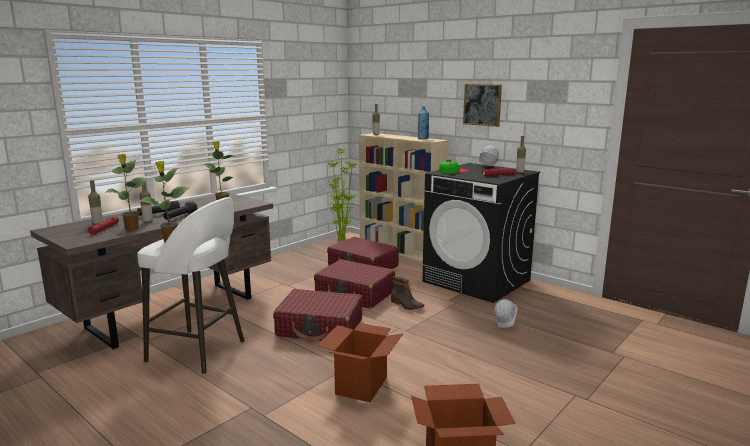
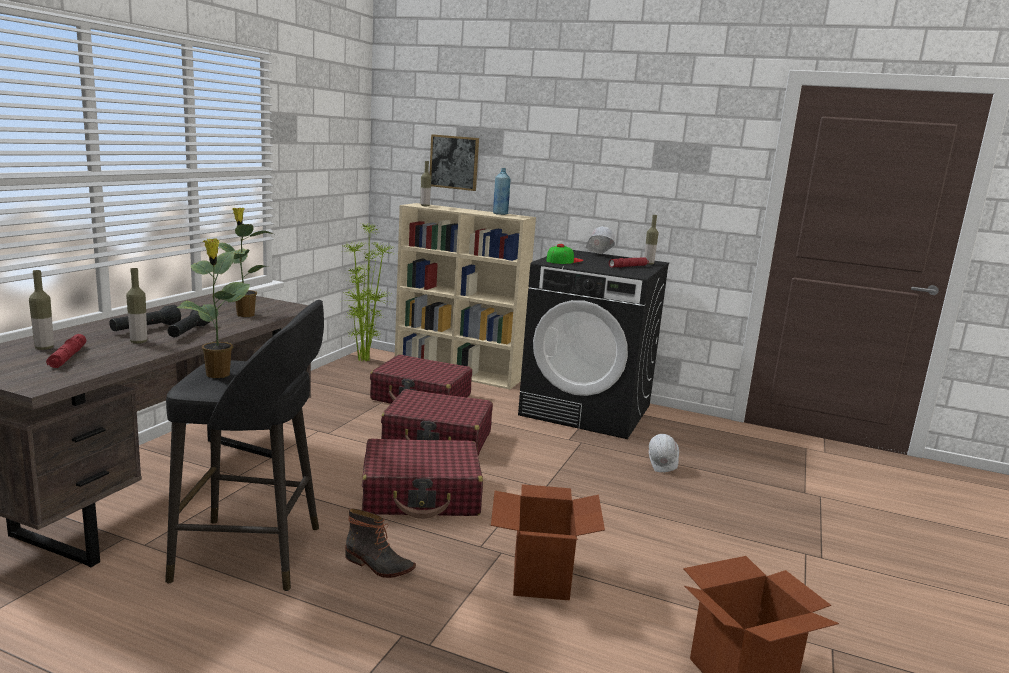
camera: 20 degrees left, 0 degrees up
potted plant [106,154,146,231] -> none
white stool [137,197,245,374] -> black stool [165,300,324,591]
boot [391,276,424,310] -> boot moved to [345,509,416,578]
picture [463,84,502,127] -> picture moved to [430,134,479,191]

